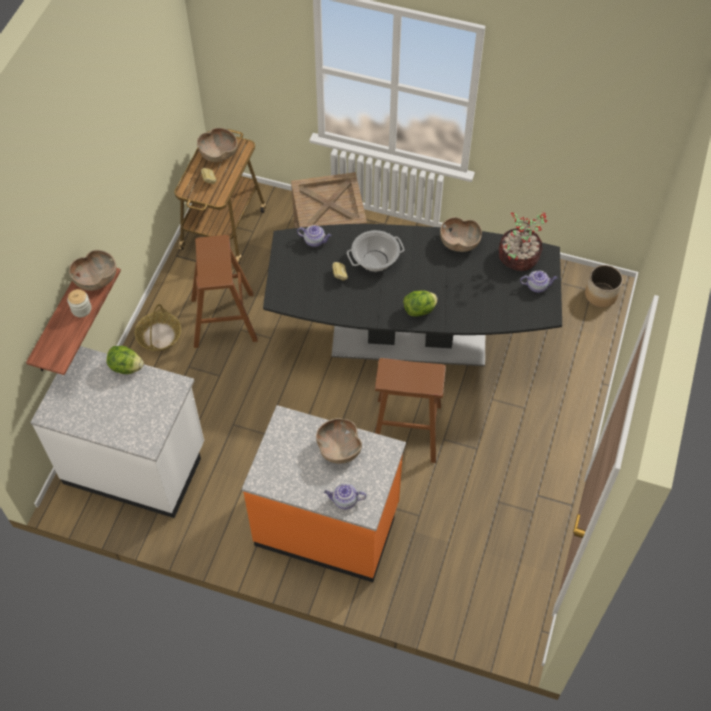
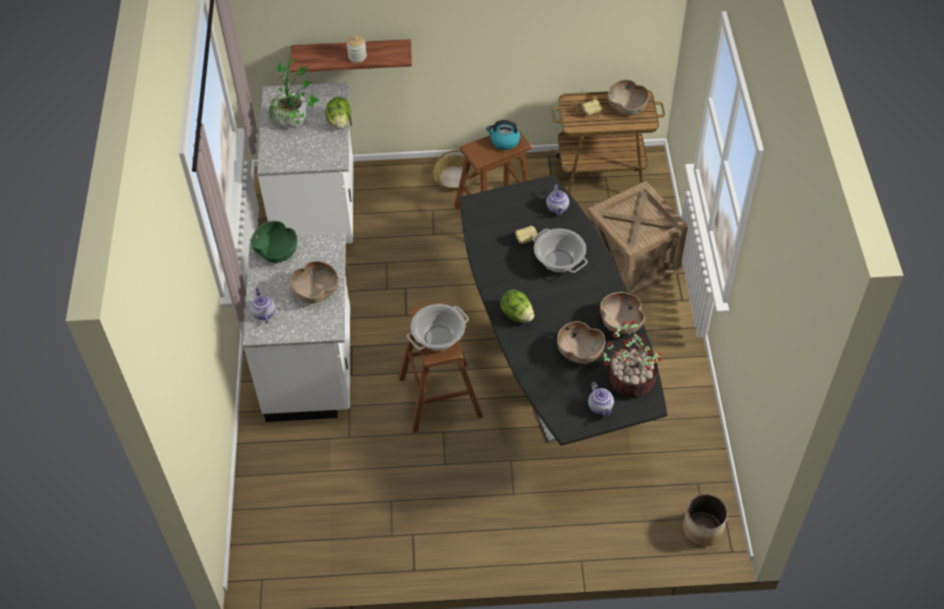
camera: 70 degrees right, 5 degrees down
brown bowl [69,250,117,291] -> brown bowl moved to [557,321,605,364]
orange counter [242,405,406,582] -> white counter [243,233,350,422]
none -> green bowl [251,221,297,263]
none -> potted plant [268,55,320,128]
none -> cooking pot [407,304,469,350]
none -> kettle [486,120,520,150]

